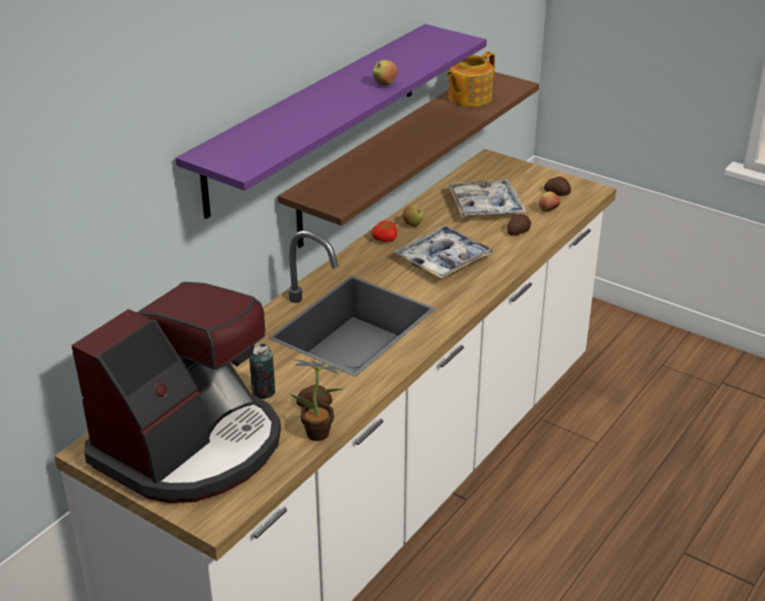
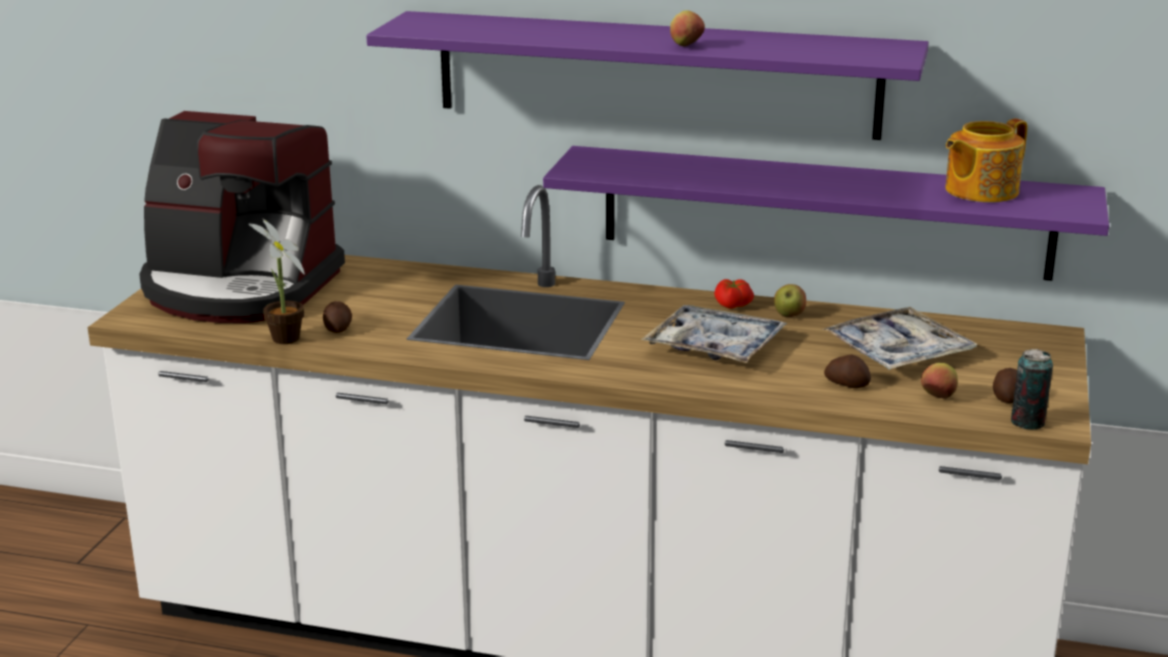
camera: 70 degrees right, 10 degrees down
can [249,344,275,399] -> can moved to [1011,349,1053,430]
brown shelf [278,72,539,248] -> purple shelf [543,146,1109,281]
teapot [447,52,495,107] -> teapot turned 60 degrees counterclockwise [945,119,1027,202]

